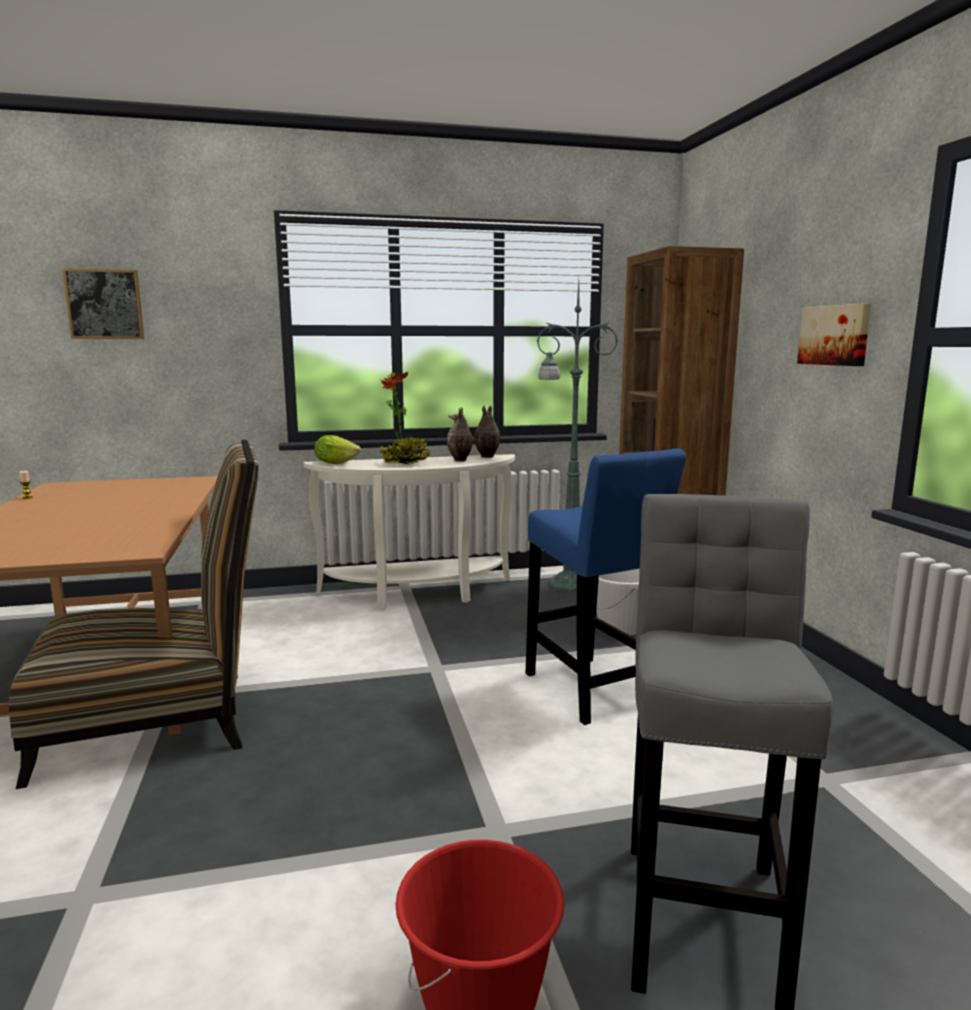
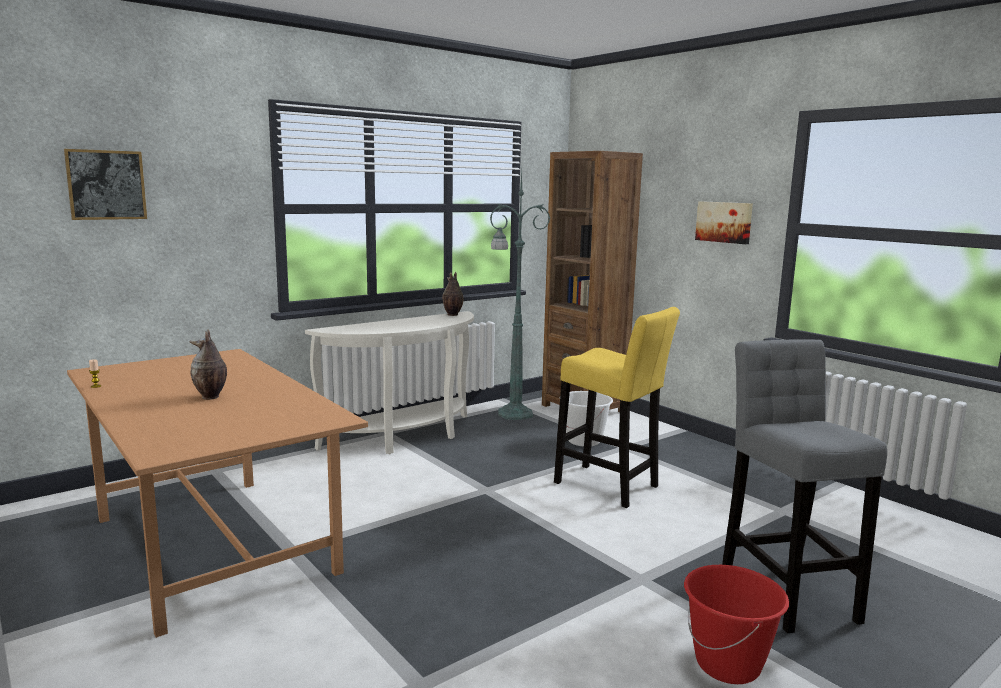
camera: 25 degrees left, 0 degrees up
chair [9,440,259,789] -> none
lettuce [314,435,361,464] -> none
potted plant [380,372,430,464] -> none
vase [447,407,473,462] -> vase moved to [190,329,227,400]
blue stool [526,449,686,725] -> yellow stool [554,307,680,508]

